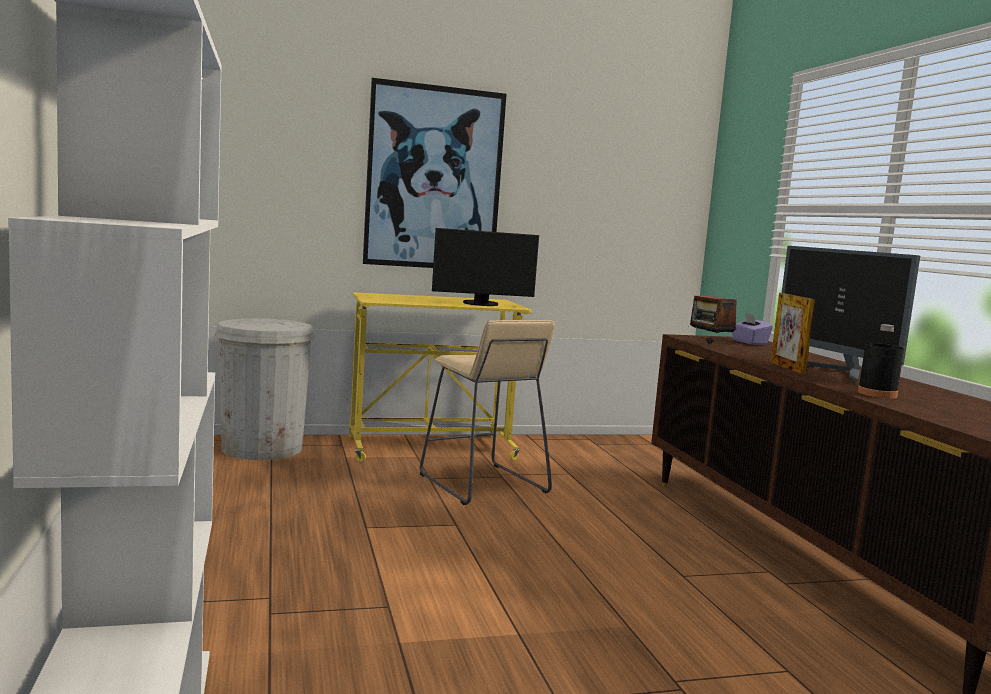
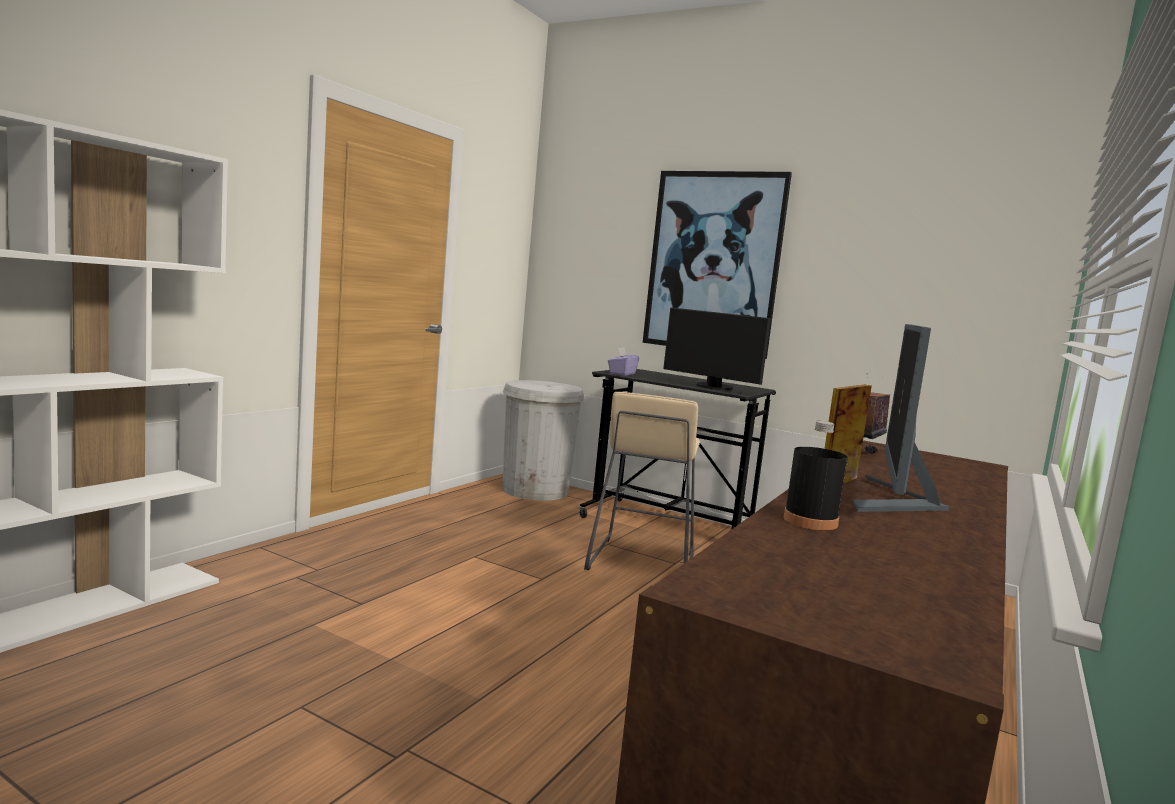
camera: 45 degrees right, 0 degrees up
yellow desk [349,293,532,462] -> black desk [580,369,776,530]
purple tissue box [732,313,773,345] -> purple tissue box moved to [608,347,639,376]

